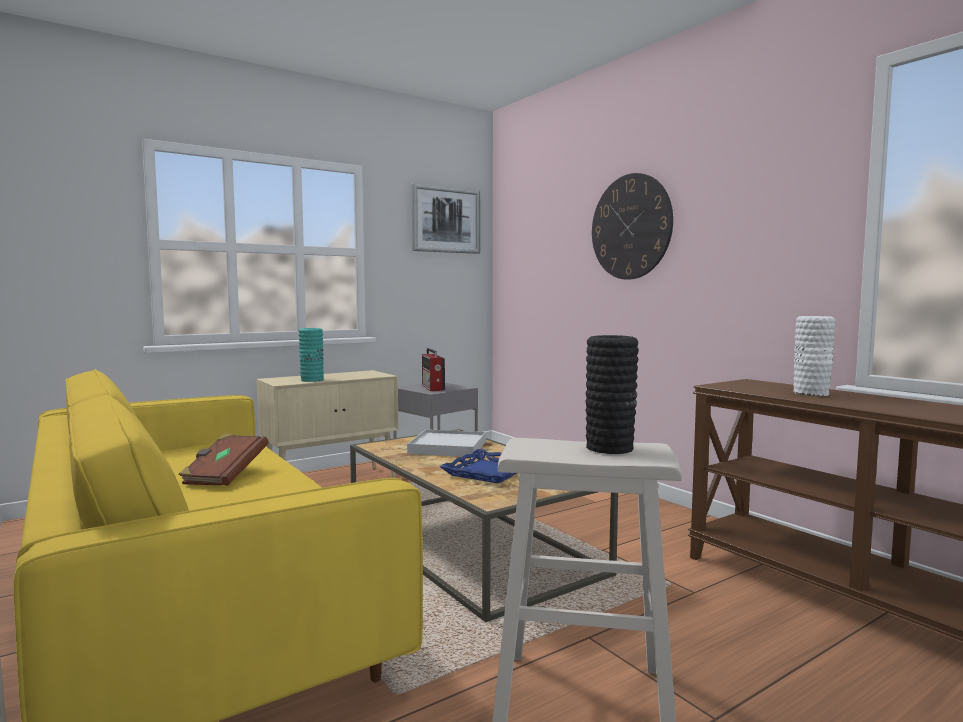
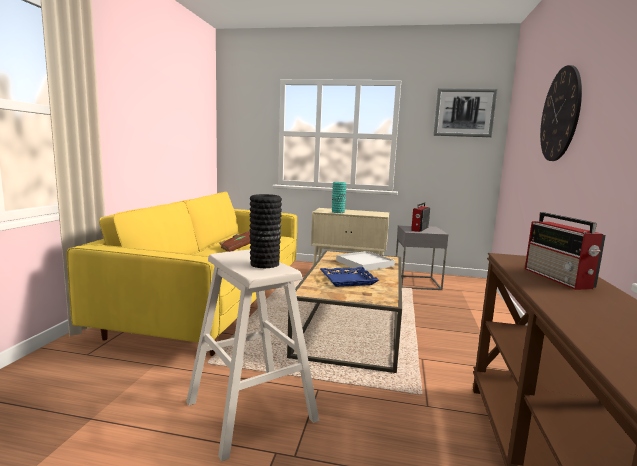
camera: 45 degrees right, 5 degrees up
white vase [793,316,835,396] -> radio [525,212,606,290]

